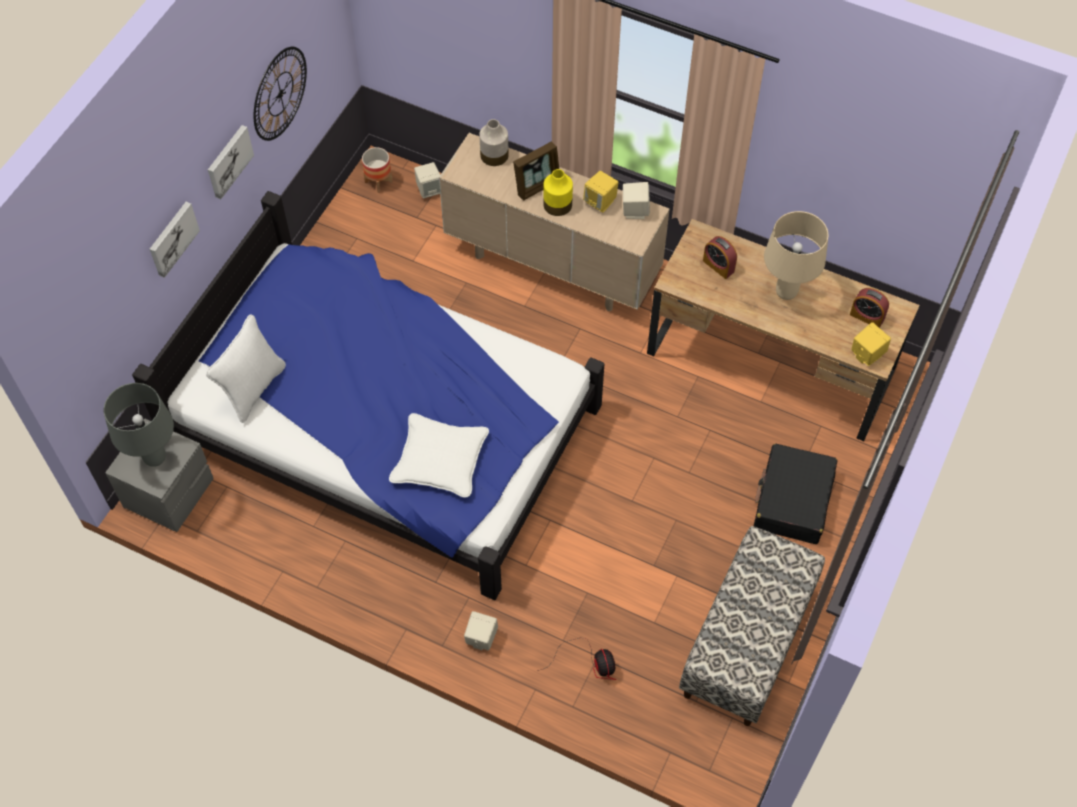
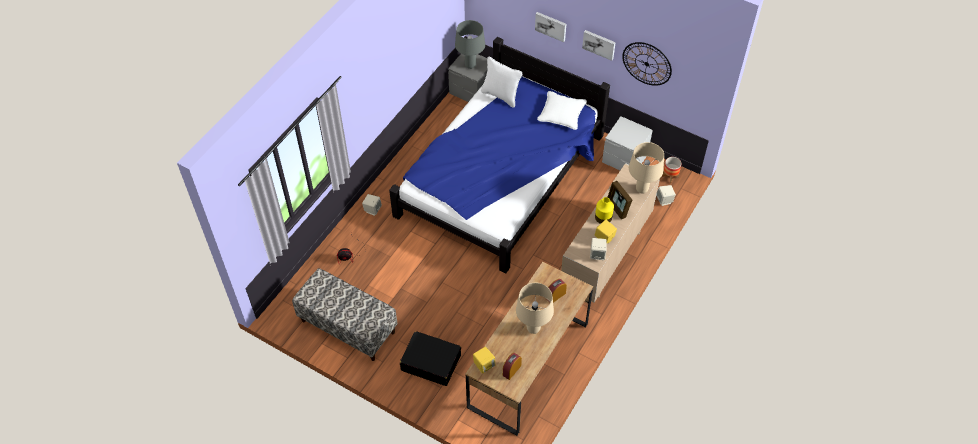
camera: 95 degrees right, 5 degrees down
white pillow [389,413,489,498] -> white pillow moved to [537,91,587,130]
beige vase [479,119,509,166] -> beige table lamp [629,142,664,193]
none -> white nightstand [602,116,653,170]

